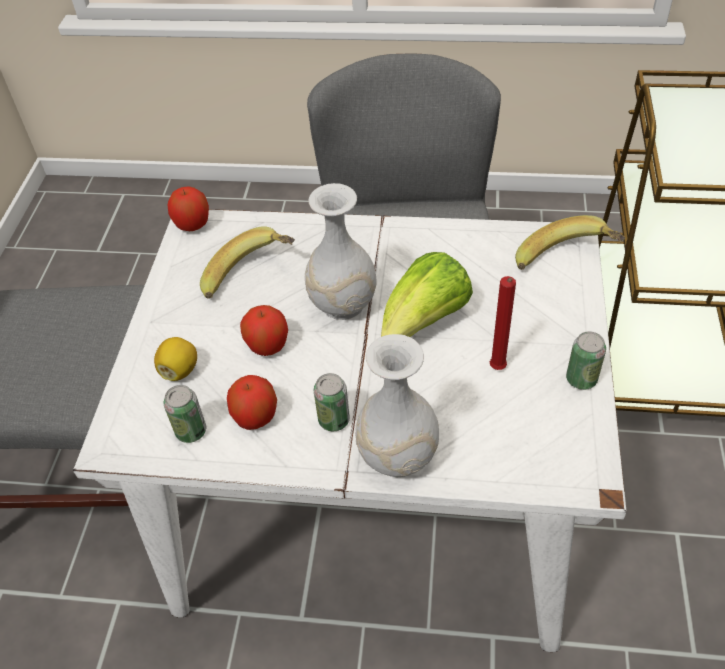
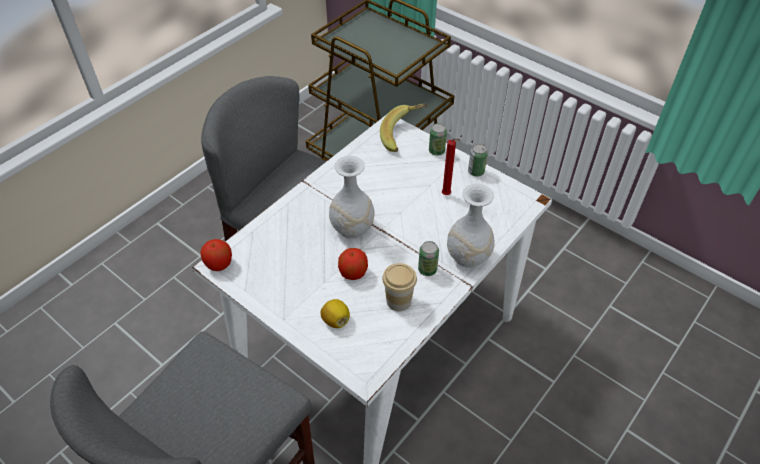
camera: 60 degrees left, 0 degrees up
can [164,385,206,443] -> can moved to [429,123,447,156]
banana [200,226,295,299] -> none
apple [227,375,277,430] -> cup [382,263,417,311]
lettuce [381,252,473,337] -> none

